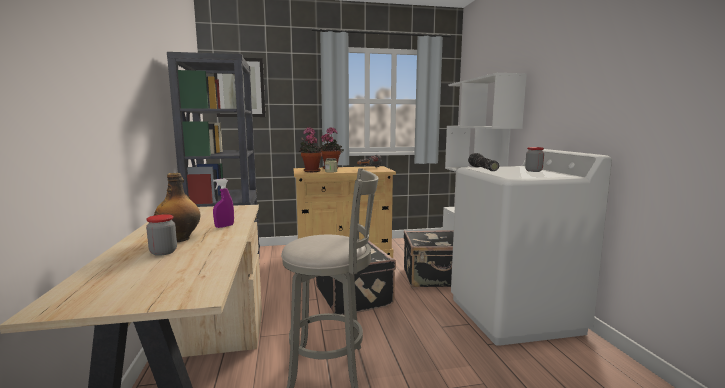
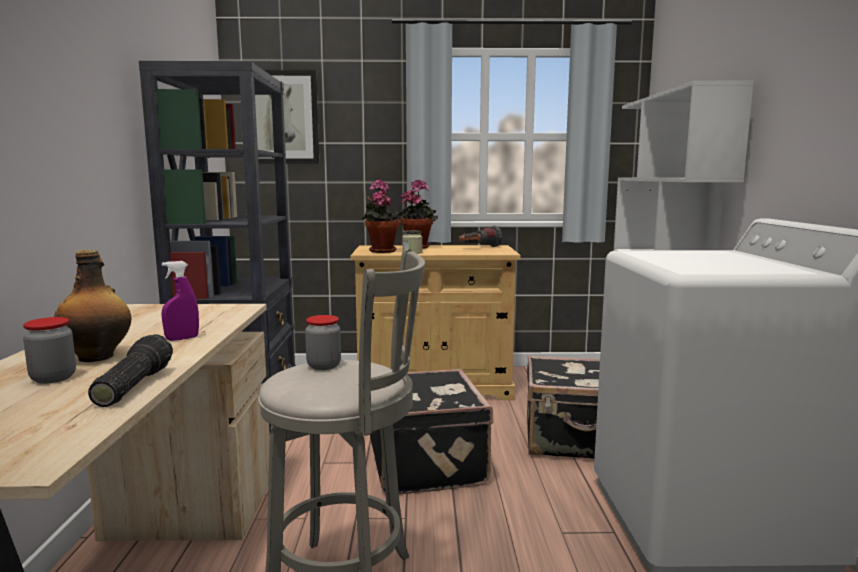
camera: 10 degrees right, 0 degrees up
flashlight [468,153,499,171] -> flashlight moved to [88,334,173,407]
jar [525,147,544,172] -> jar moved to [305,315,341,370]

